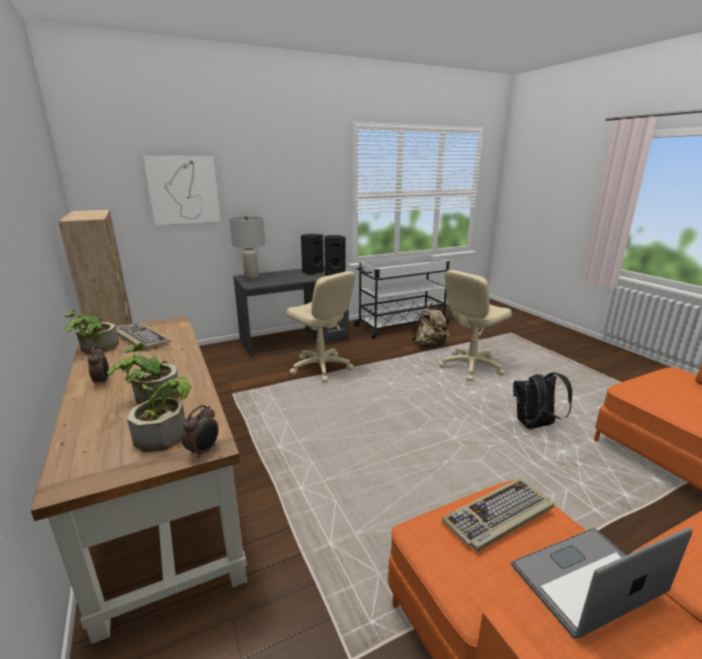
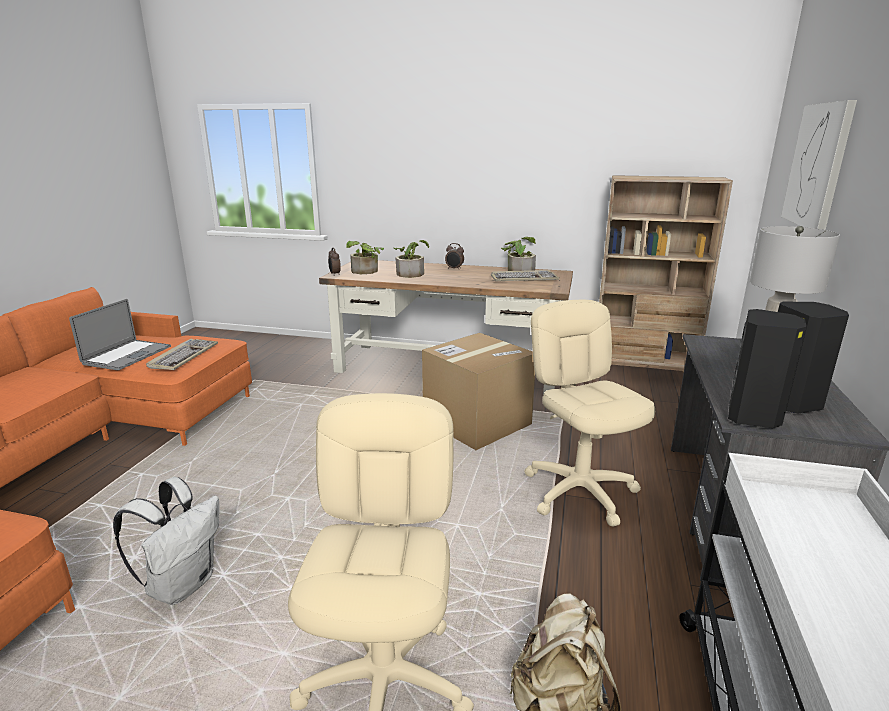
camera: 130 degrees right, 0 degrees up
beige office chair [286,271,356,382] -> beige office chair turned 75 degrees clockwise [524,300,655,526]
black backpack [513,372,572,429] -> white backpack [113,477,219,605]
none -> cardboard box [422,333,535,450]

